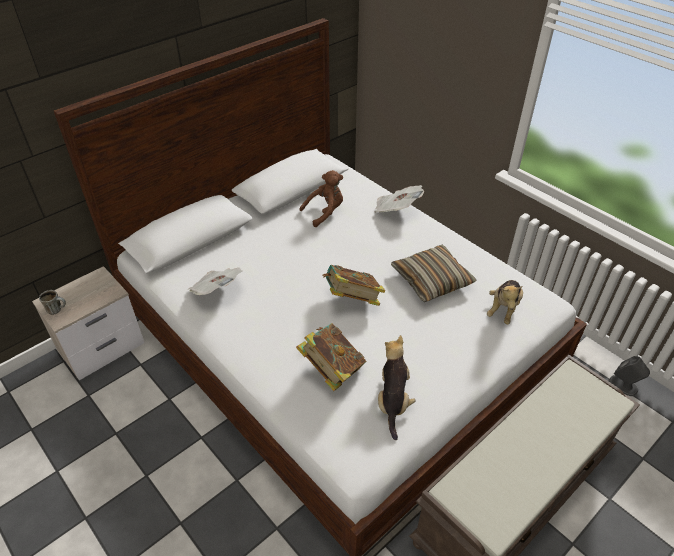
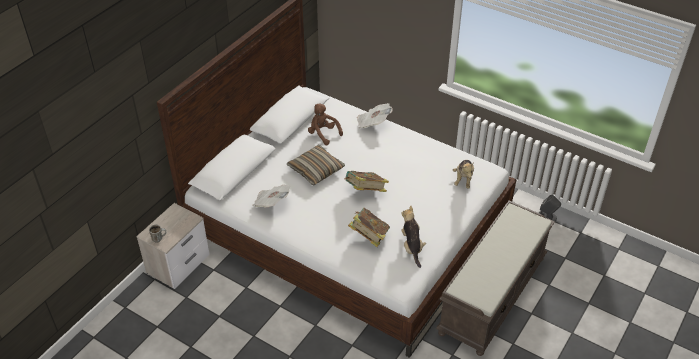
camera: 15 degrees left, 0 degrees up
brown plush toy [299,170,343,227] -> brown plush toy turned 90 degrees counterclockwise [308,104,343,145]
pillow [391,244,477,302] -> pillow moved to [287,145,345,185]

